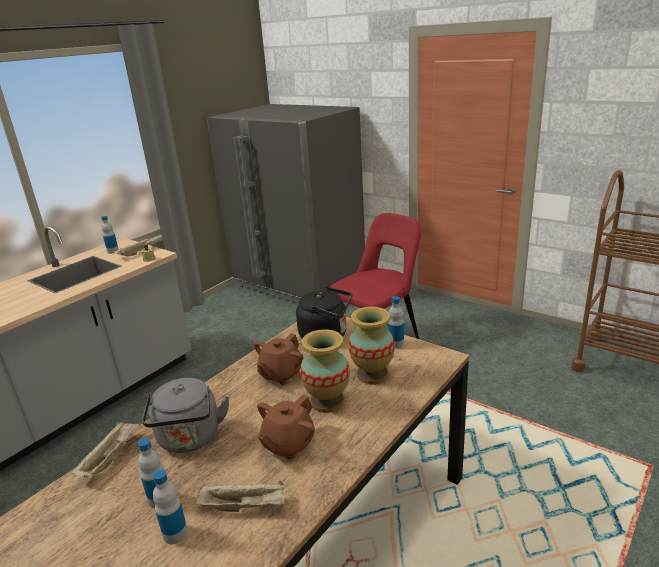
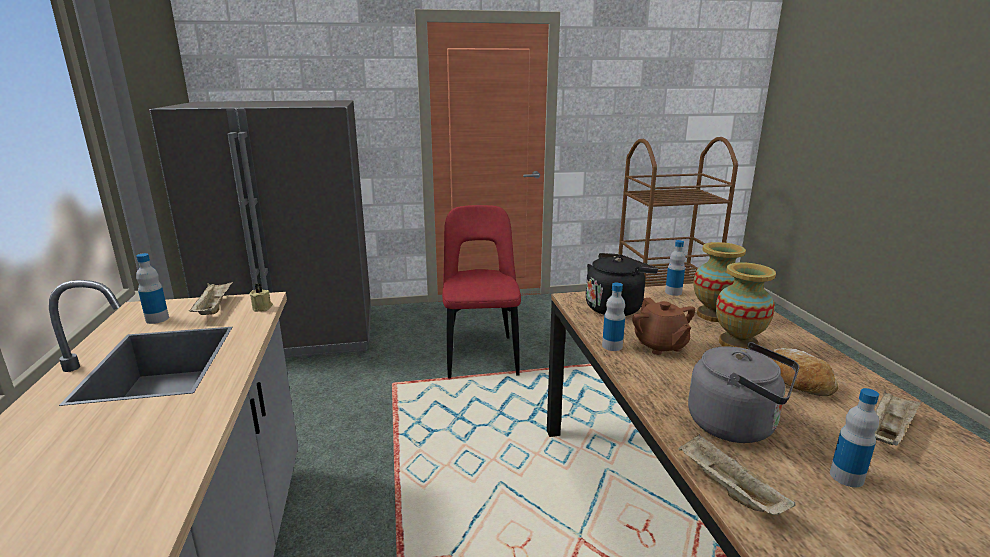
camera: 50 degrees left, 5 degrees down
bottle [153,470,188,545] -> bottle moved to [602,283,625,351]
brown teapot [257,394,315,459] -> bread [771,348,838,396]

